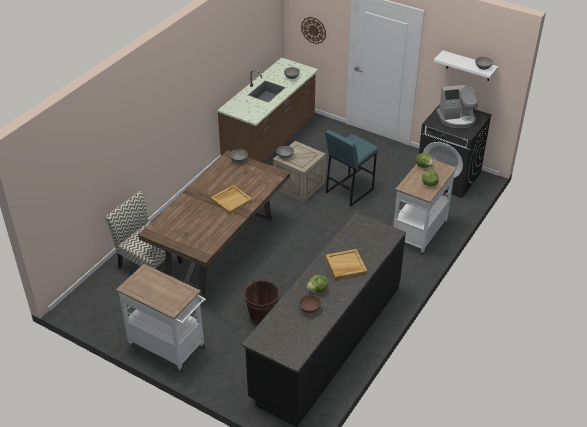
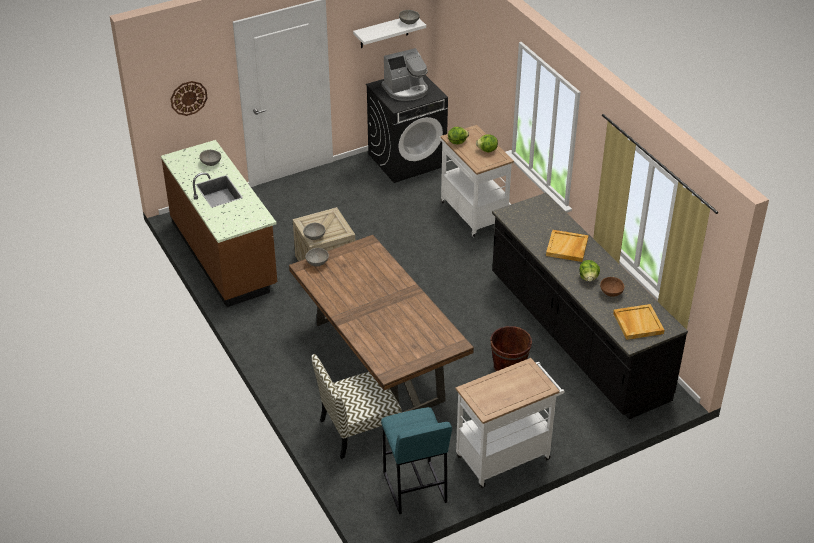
camera: 60 degrees left, 0 degrees up
beige tray [211,185,252,215] -> beige tray moved to [613,304,665,340]
turquoise stool [325,130,378,207] -> turquoise stool moved to [381,407,452,514]
coffee machine [436,84,478,128] -> coffee machine turned 45 degrees clockwise [381,48,428,101]

